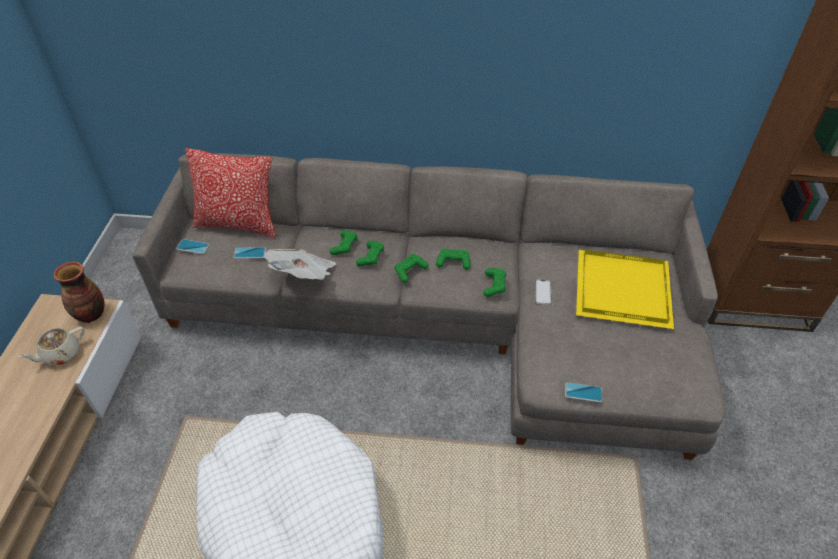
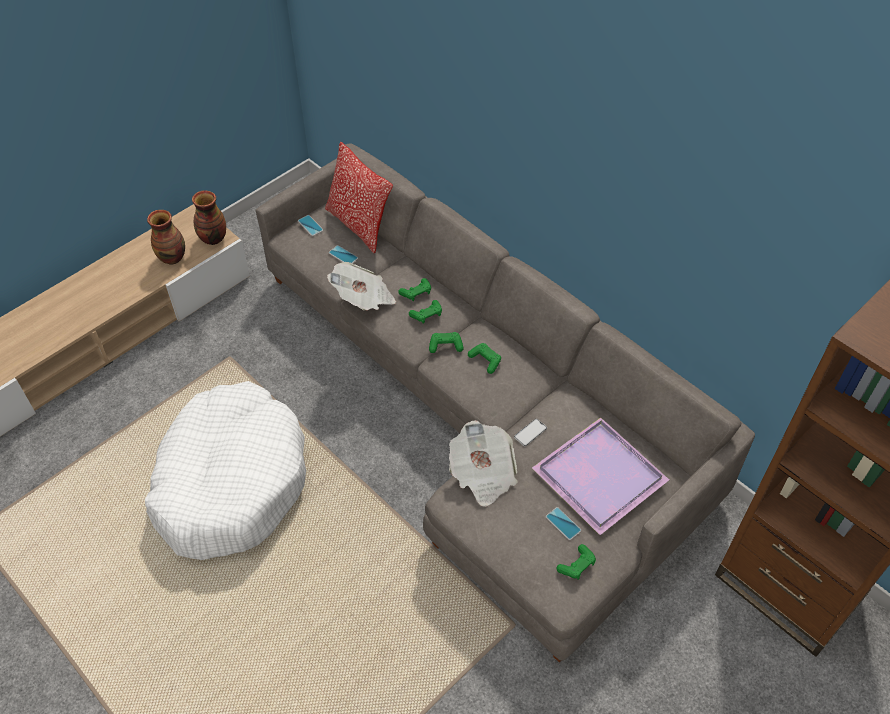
camera: 40 degrees right, 5 degrees up
beige teapot [19,327,85,366] -> vase [147,210,185,265]
green game controller [483,268,506,297] -> green game controller moved to [557,544,596,579]
phone [565,382,602,402] -> phone moved to [546,507,581,540]
yellow tray [576,250,674,329] -> purple tray [532,417,669,535]
none -> newspaper [449,420,518,507]

